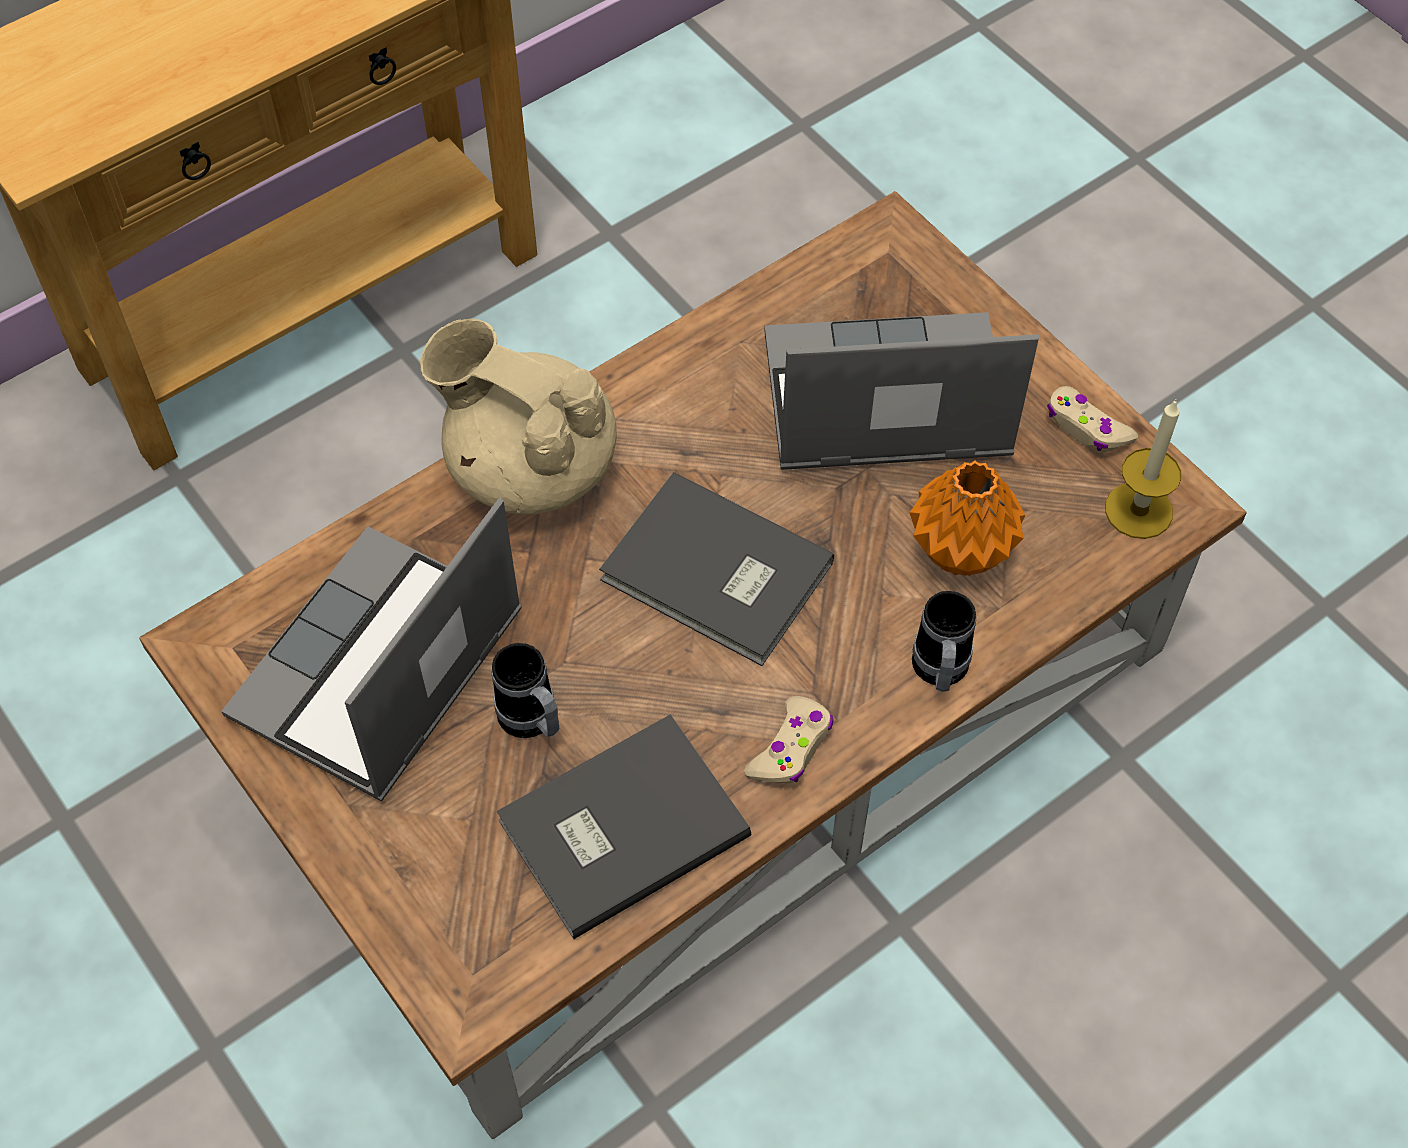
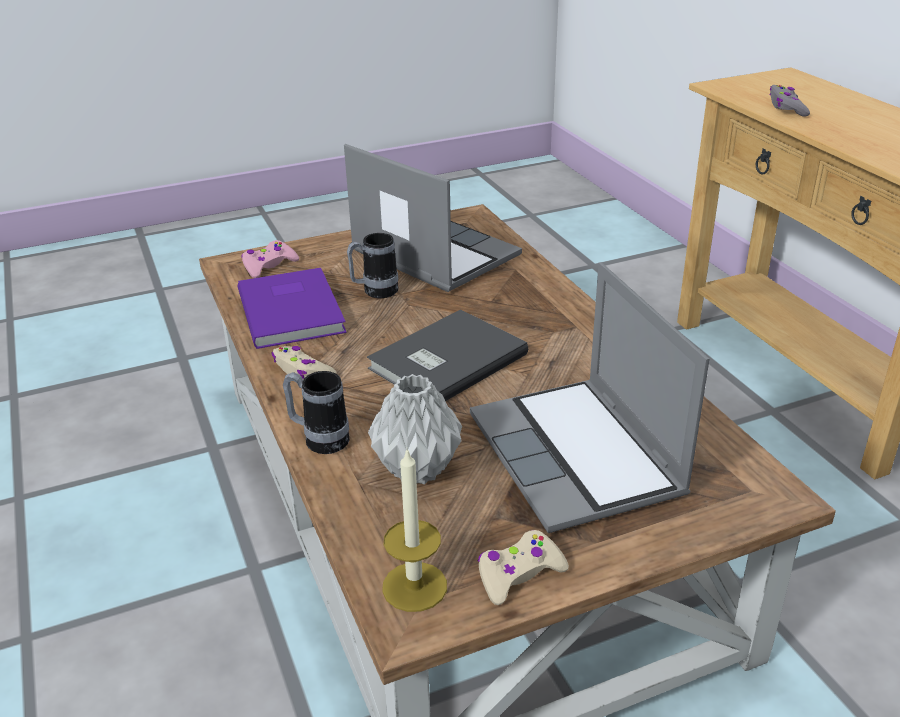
camera: 105 degrees right, 25 degrees down
beige teapot [420,319,617,515] -> none
grey book [497,714,751,939] -> purple book [238,268,347,349]
laptop [764,312,1039,470] -> laptop turned 150 degrees clockwise [470,262,710,533]
orange vase [910,461,1025,576] -> grey vase [368,374,462,485]
none -> pink game controller [241,240,299,278]
none -> grey game controller [770,85,810,117]

